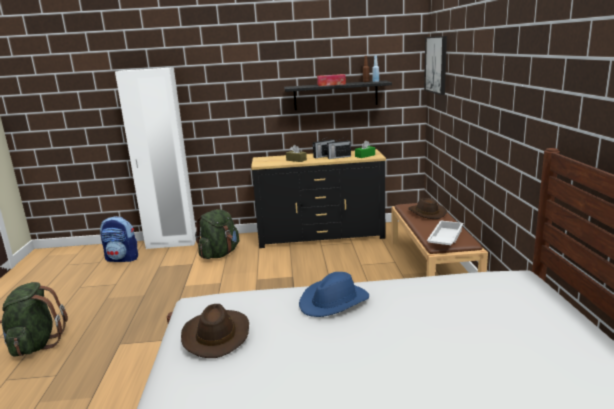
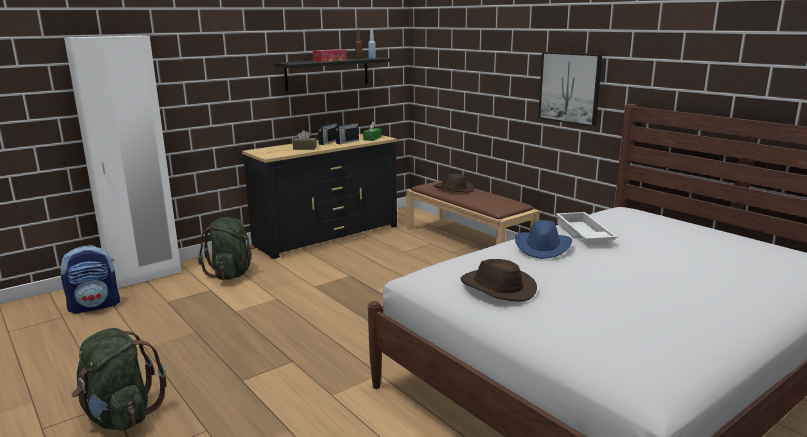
camera: 35 degrees left, 0 degrees up
picture [424,36,447,95] -> picture moved to [538,52,602,127]
white tray [427,220,464,245] -> white tray moved to [556,212,618,241]

